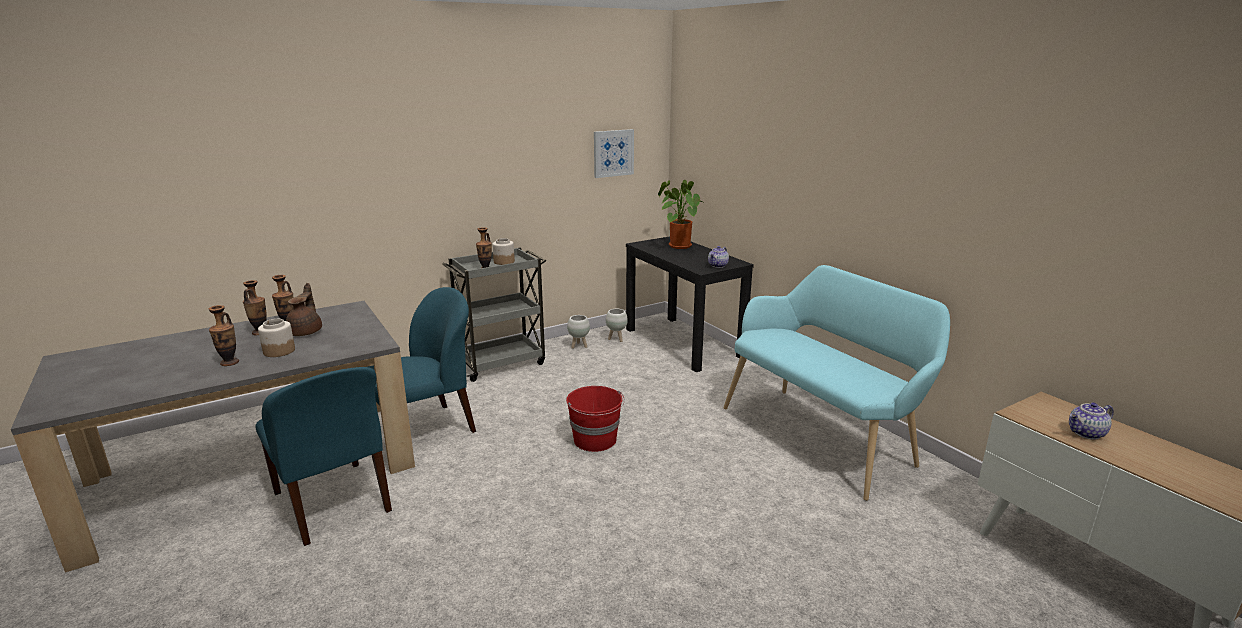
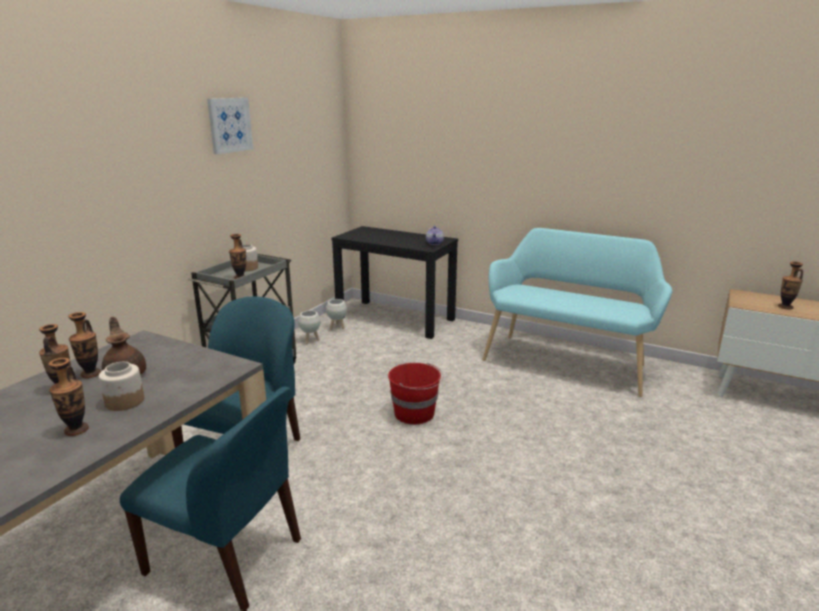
camera: 30 degrees left, 0 degrees up
picture [594,129,634,178] -> picture moved to [207,98,253,154]
potted plant [658,180,705,249] -> none
teapot [1069,402,1114,440] -> vase [778,262,803,309]

